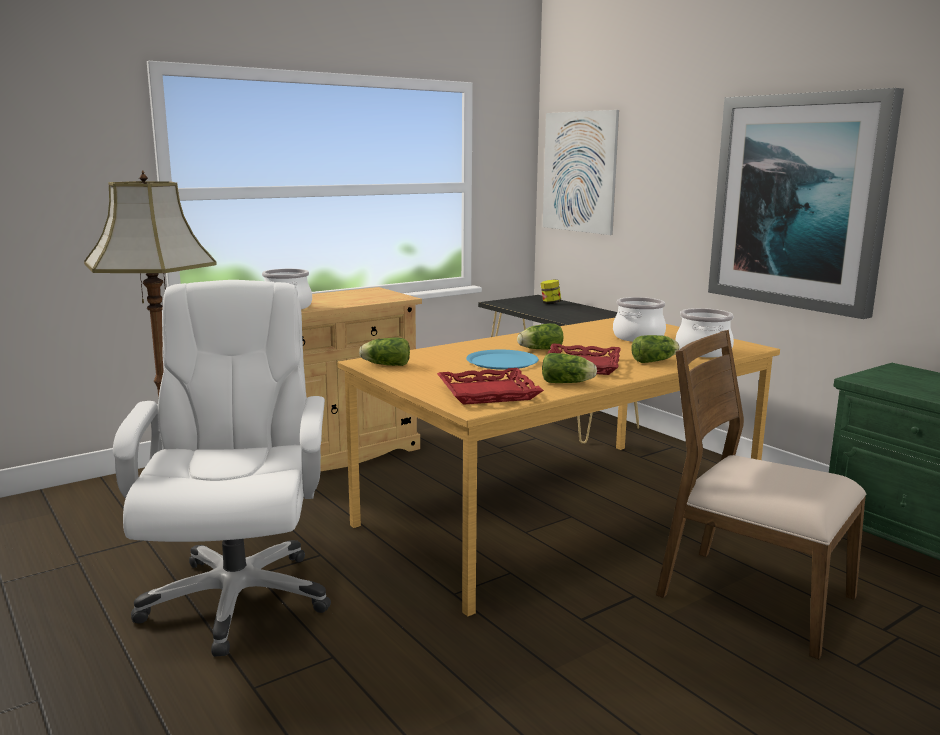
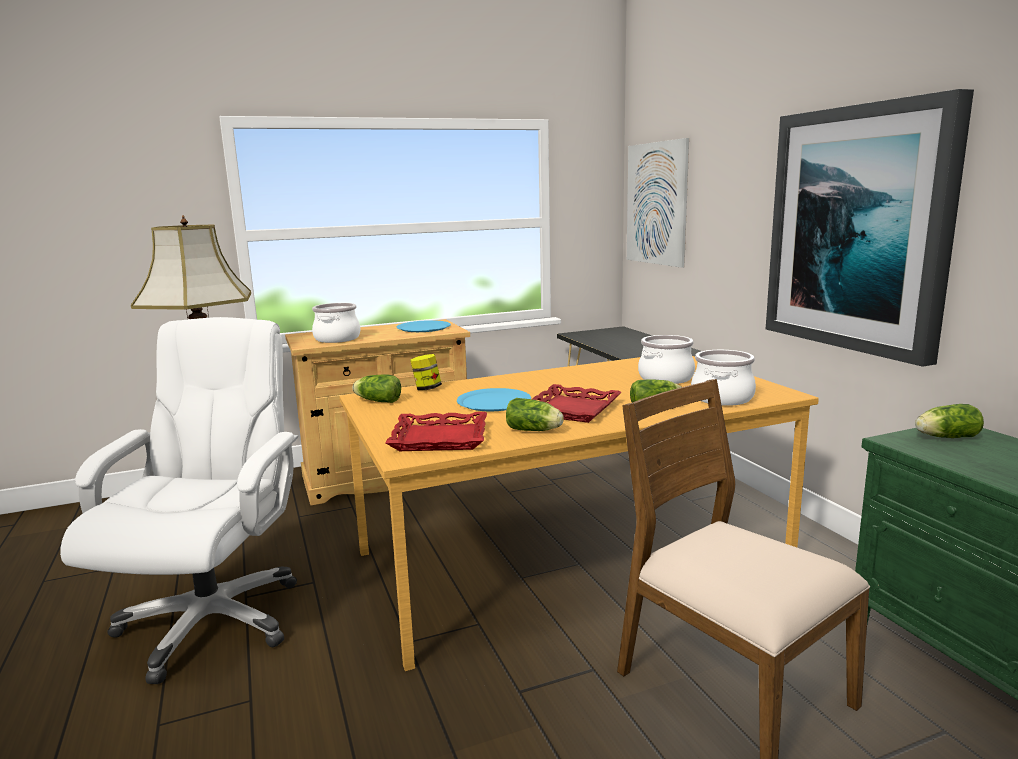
camera: 15 degrees right, 0 degrees up
lettuce [517,323,563,350] -> lettuce moved to [915,404,984,438]
jar [541,279,561,304] -> jar moved to [410,354,442,390]
none -> blue plate [397,320,451,332]

